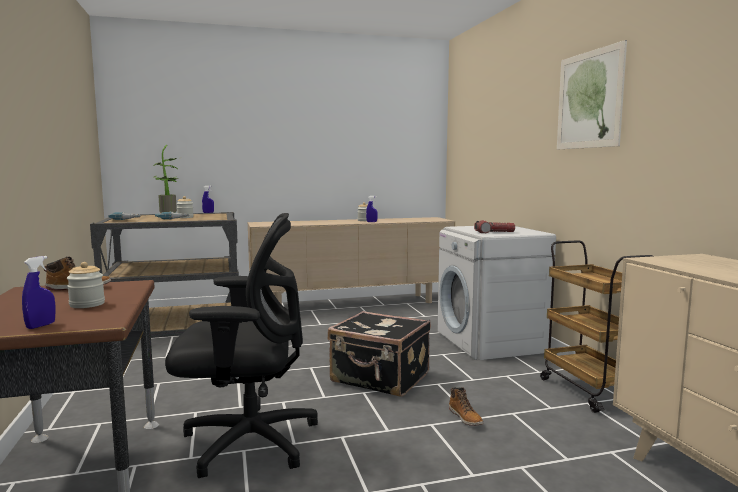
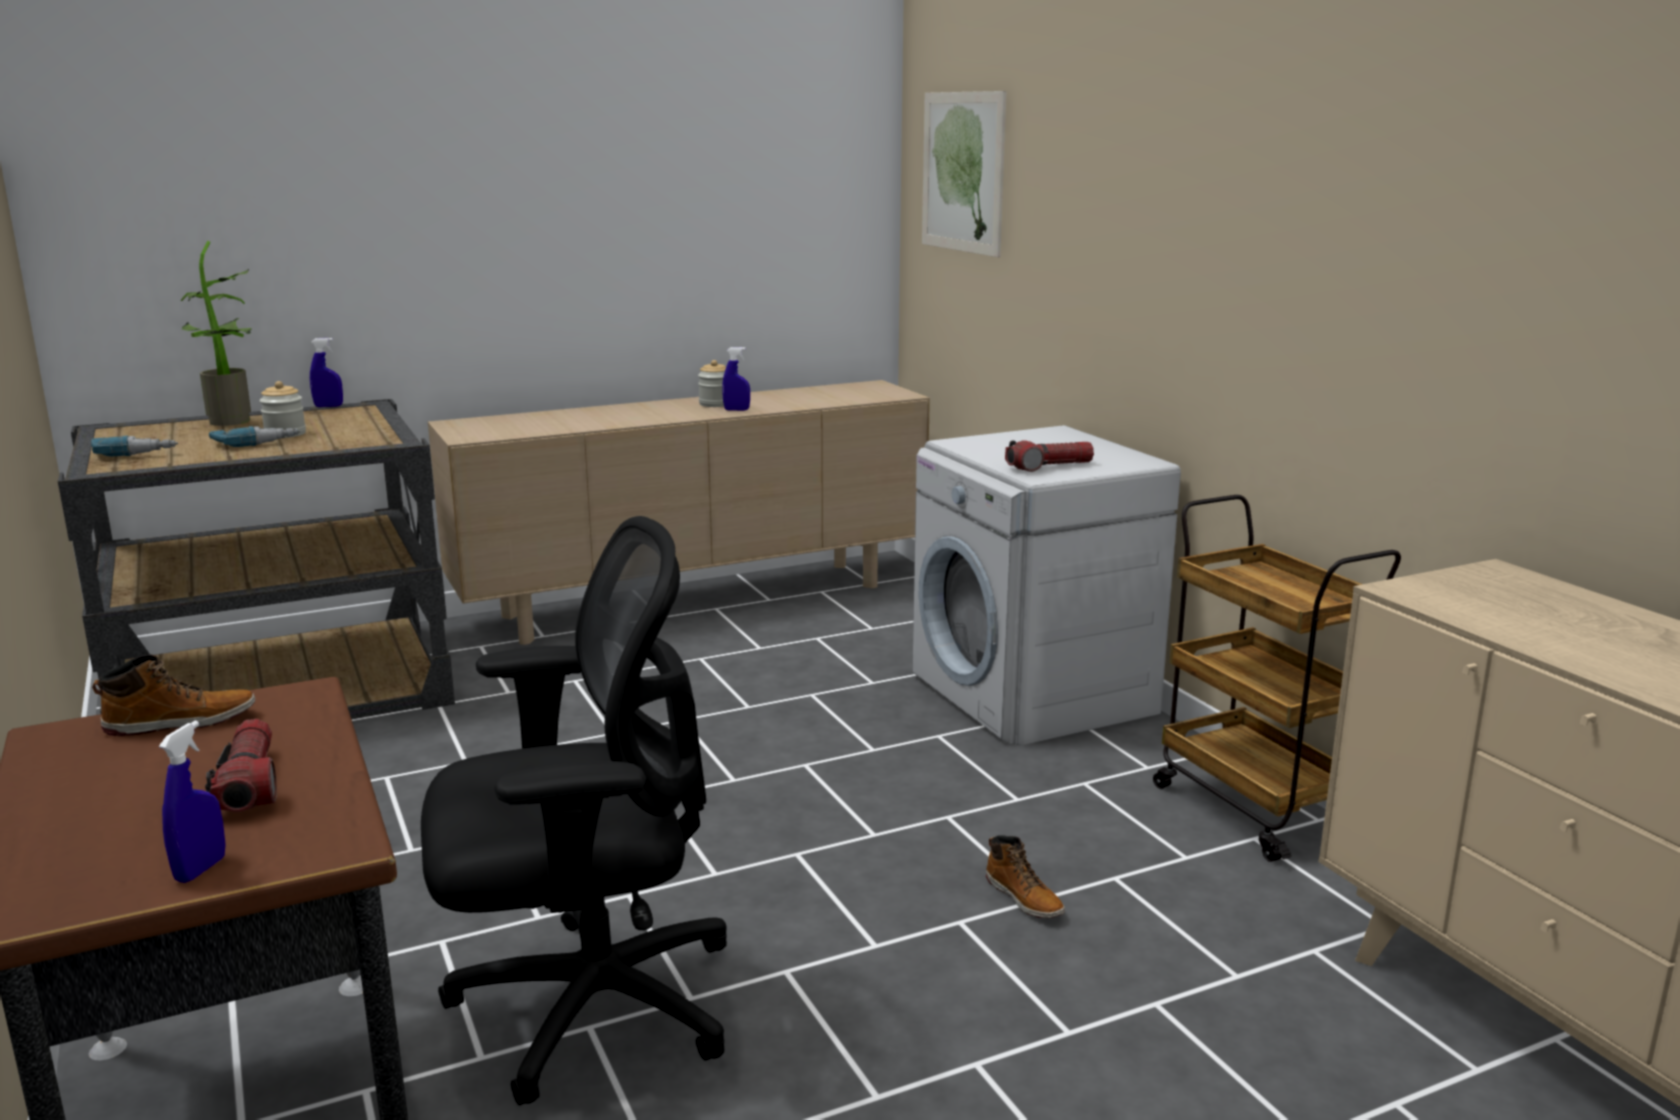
camera: 10 degrees left, 10 degrees up
jar [67,262,105,308] -> flashlight [205,719,277,812]
black suitcase [328,311,431,397] -> none
picture [557,40,627,150] -> picture moved to [922,91,1006,257]

